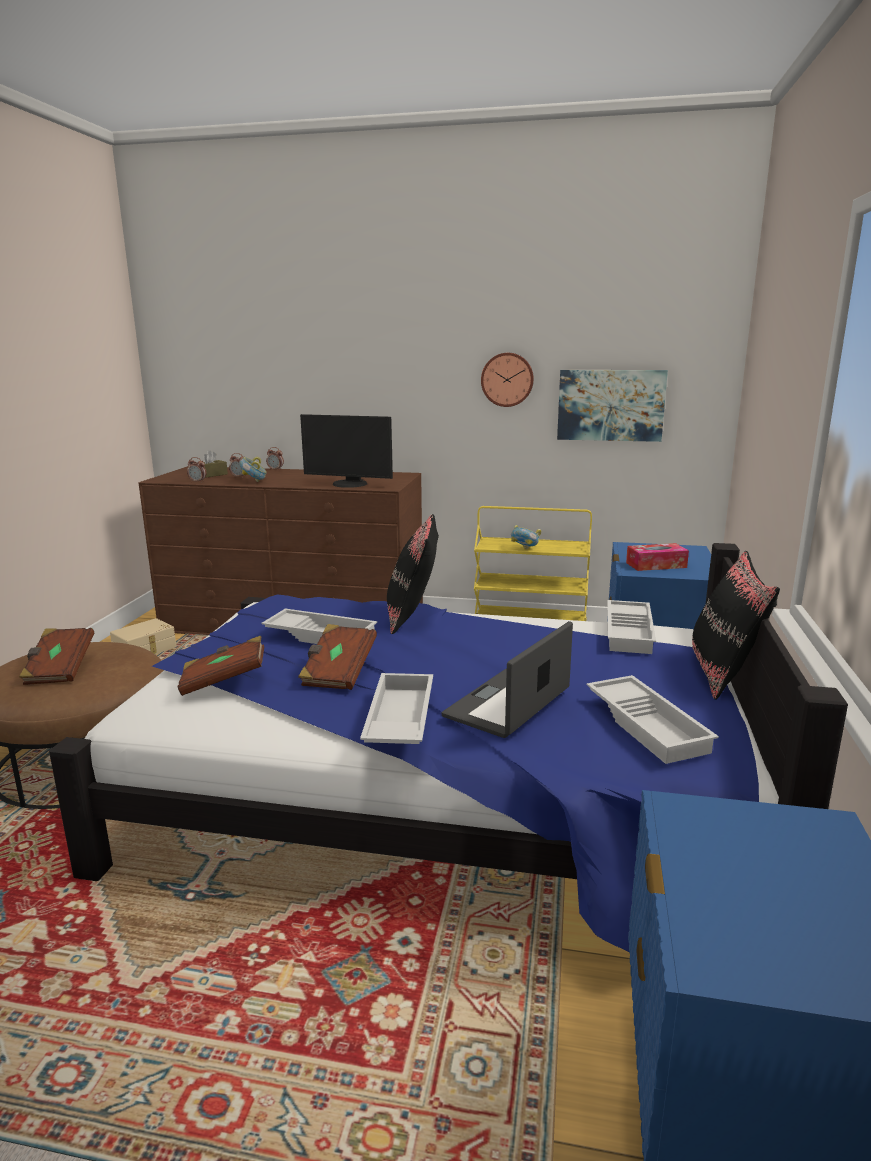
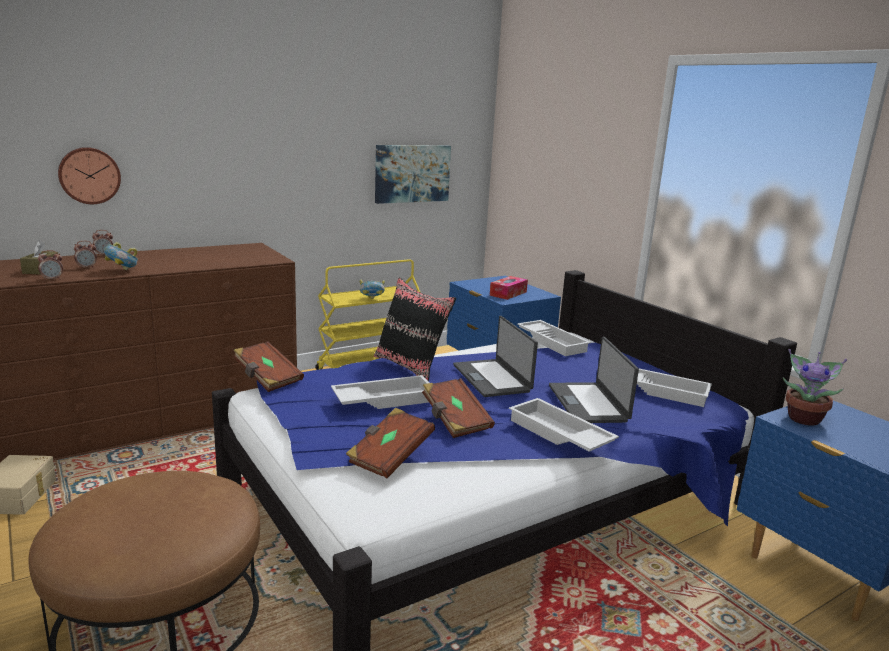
camera: 45 degrees left, 0 degrees up
brown book [19,628,94,685] -> brown book moved to [233,341,304,392]
monitor [300,414,393,488] -> none
wall clock [481,353,534,407] -> wall clock moved to [58,147,121,204]
black pillow [692,551,780,700] -> none
none -> laptop [453,316,538,397]
none -> potted plant [783,349,847,426]

